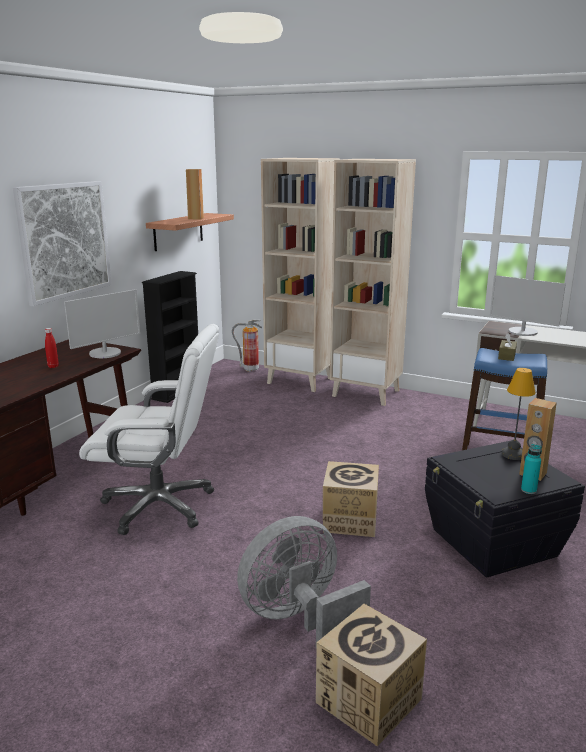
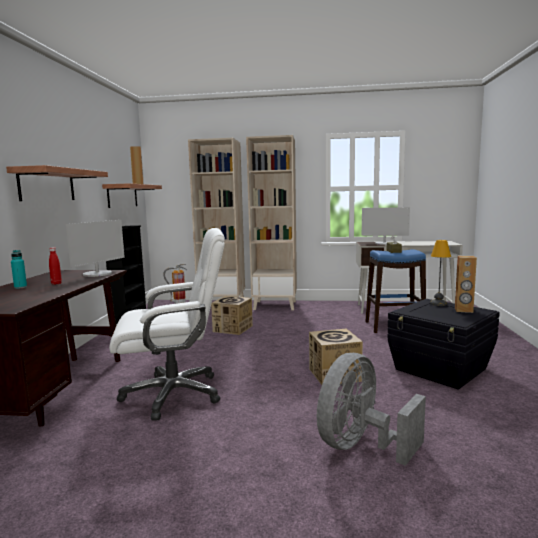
camera: 20 degrees left, 10 degrees down
picture [13,181,112,306] -> shelf [6,165,108,201]
cardboard box [316,604,427,746] -> cardboard box moved to [211,296,253,335]
turquoise bottle [521,444,542,494] -> turquoise bottle moved to [11,250,27,289]

